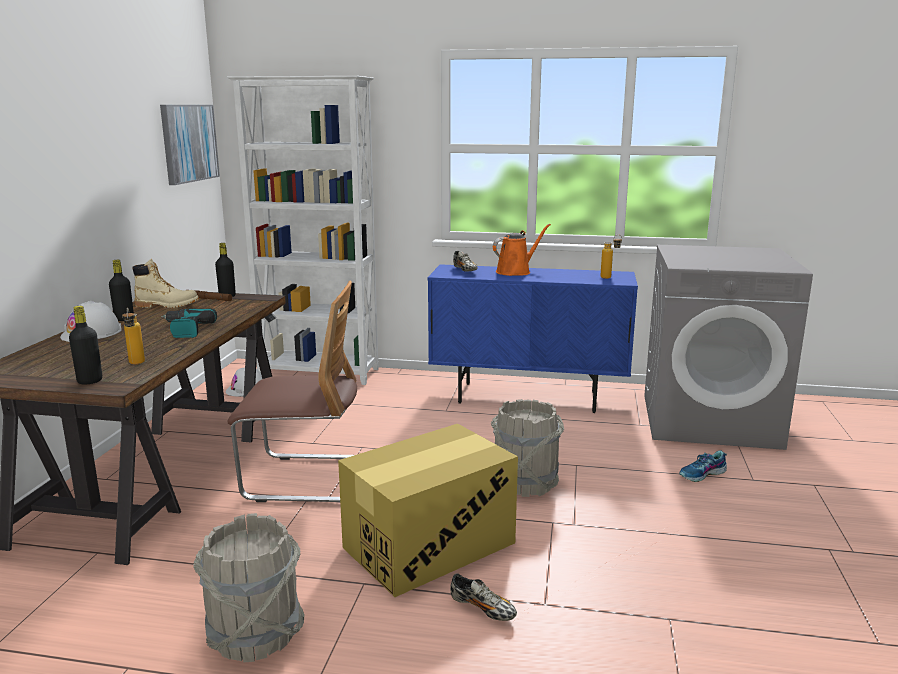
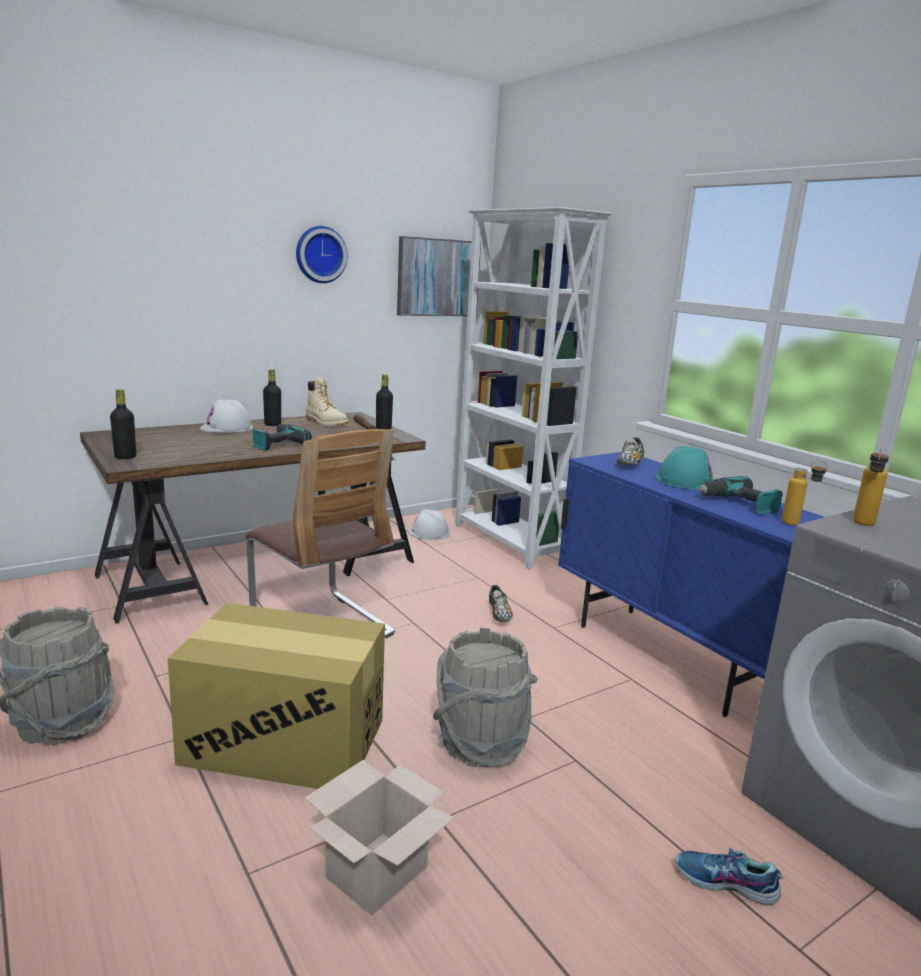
camera: 45 degrees right, 0 degrees up
bottle [122,308,145,364] -> bottle moved to [853,446,889,526]
shoe [450,573,517,621] -> shoe moved to [489,585,513,622]
orange watering can [493,224,551,276] -> turquoise hard hat [655,446,714,490]
none -> wall clock [296,226,347,283]
none -> cardboard box [305,760,455,916]
none -> power drill [697,476,782,515]

